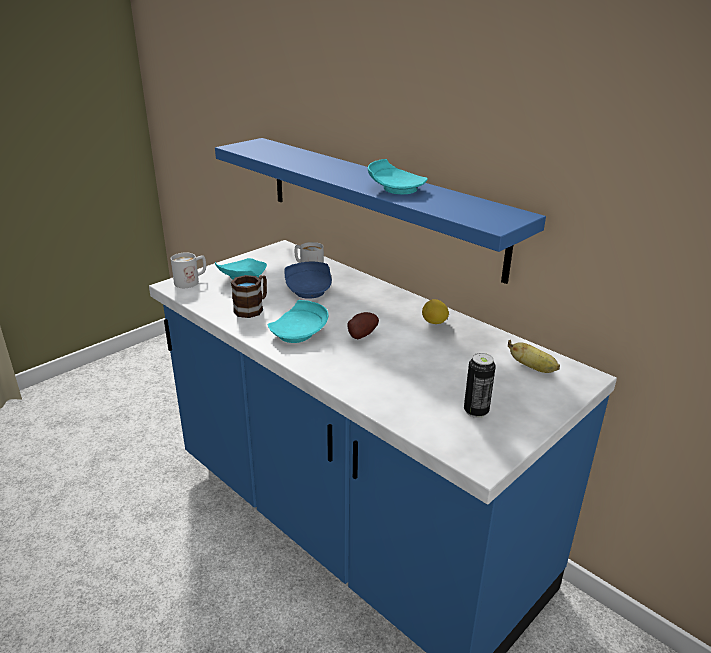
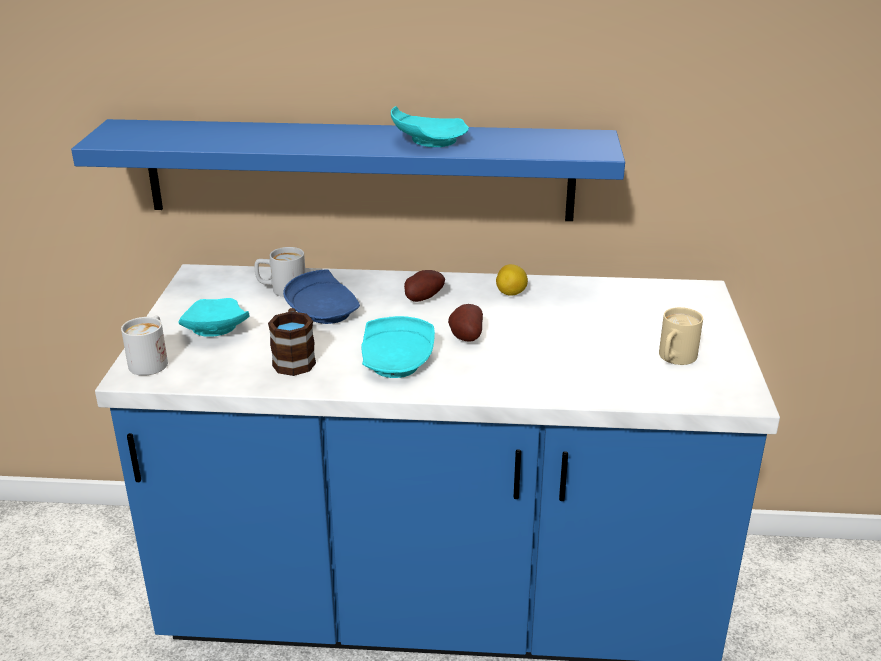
camera: 40 degrees left, 0 degrees up
can [464,353,496,418] -> beige mug [659,307,703,365]
banana [508,340,560,373] -> none
none -> potato [404,270,445,302]

